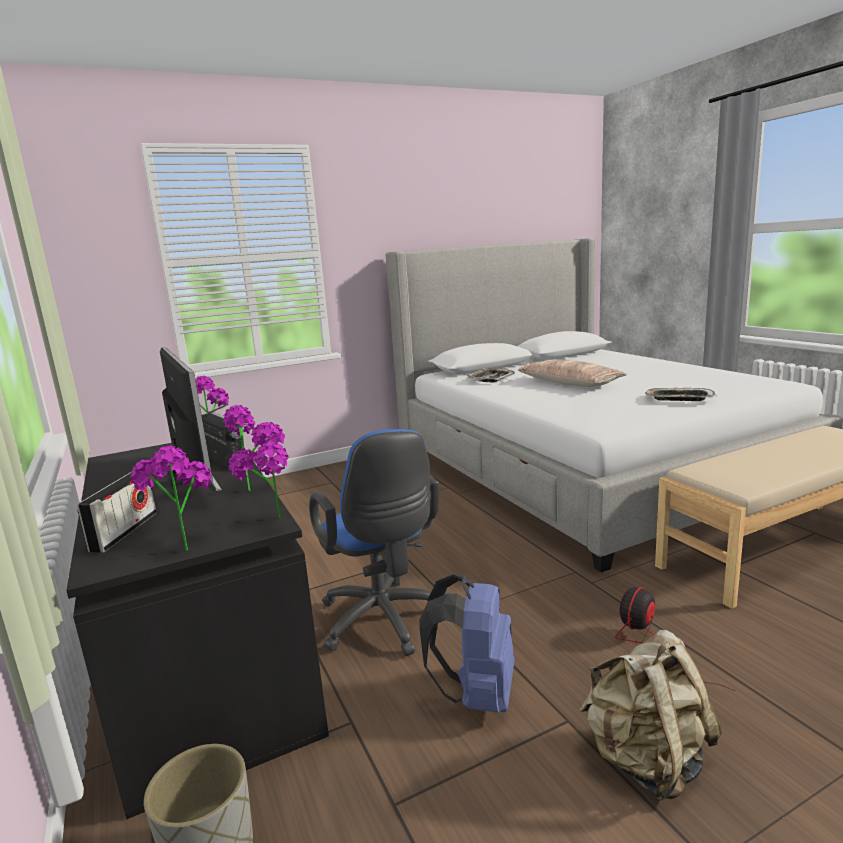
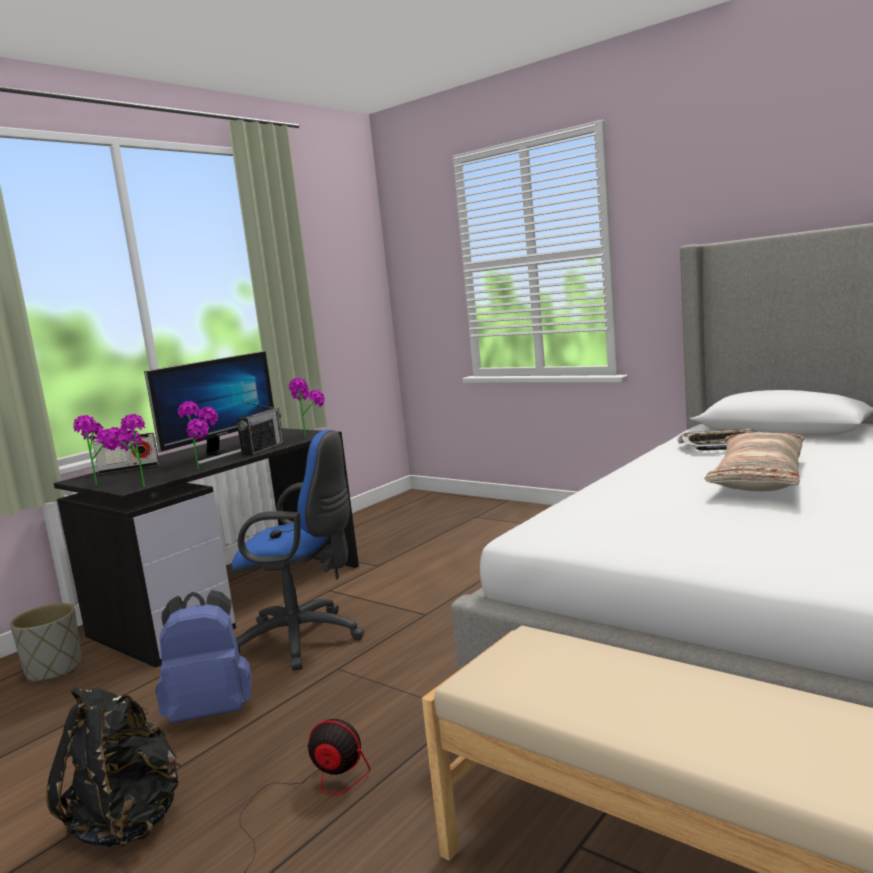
camera: 65 degrees right, 5 degrees down
blue office chair [309,429,439,656] -> blue office chair turned 120 degrees counterclockwise [231,430,365,671]
beige backpack [579,630,722,801] -> black backpack [46,687,178,847]
tray [645,388,717,401] -> none

